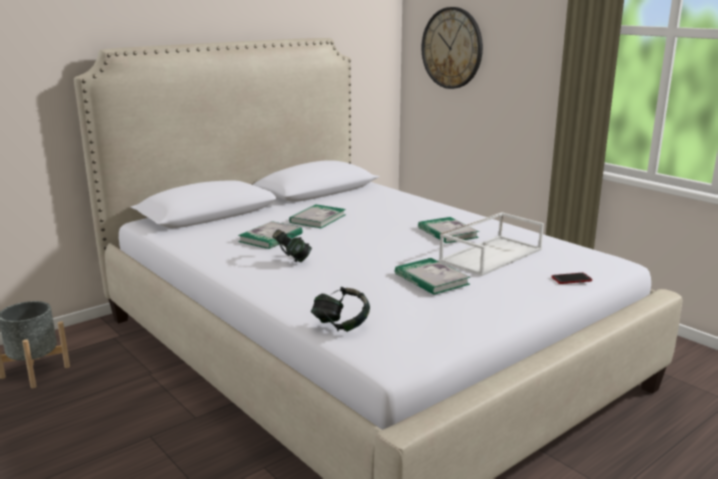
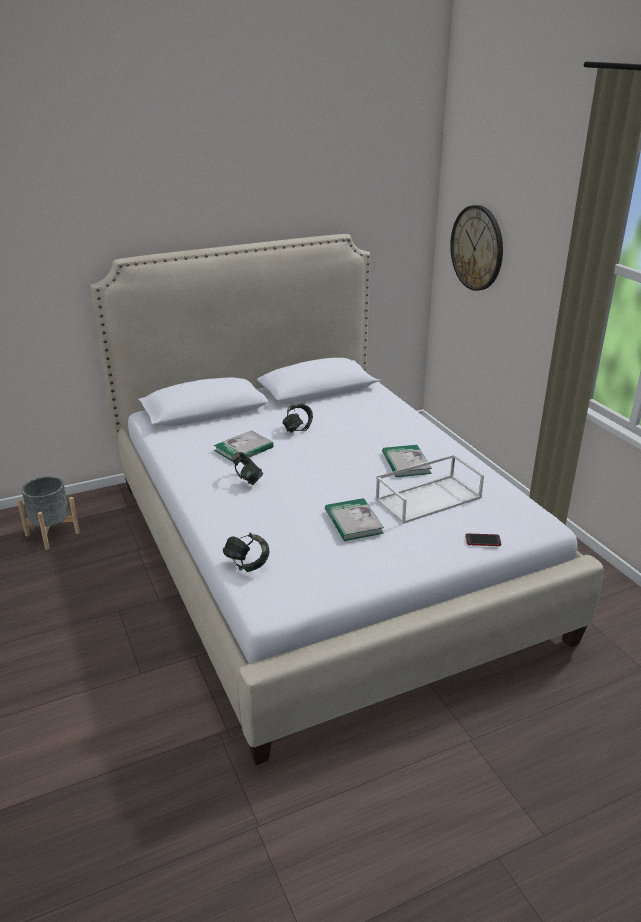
camera: 15 degrees right, 10 degrees up
book [289,205,346,228] -> headphones [282,403,313,433]

